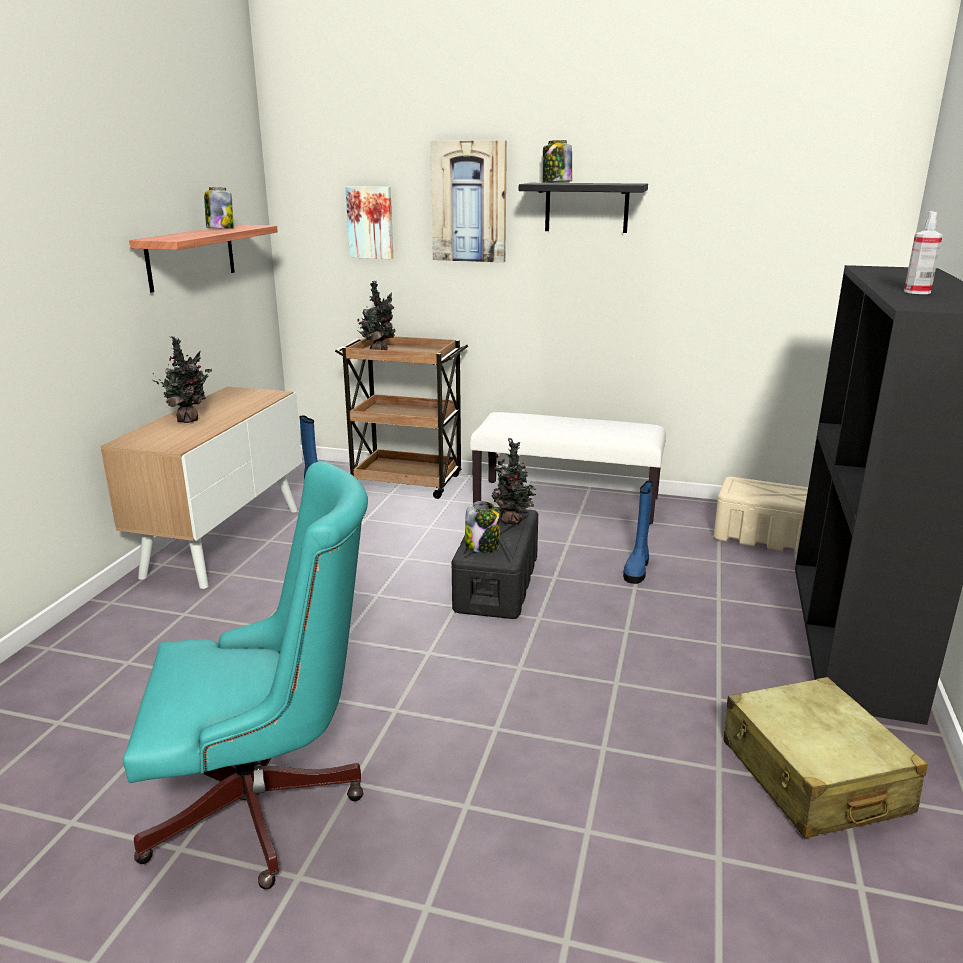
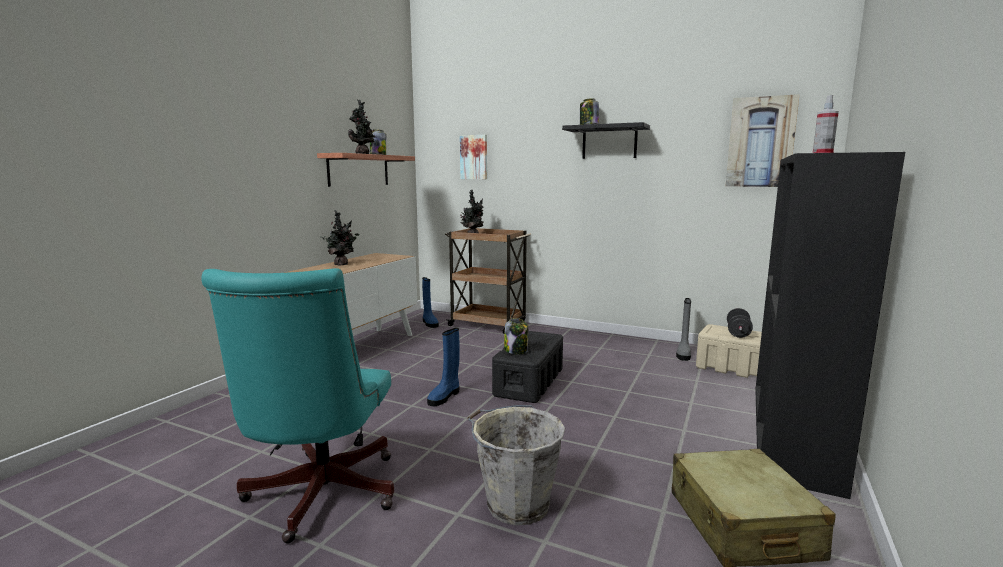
camera: 10 degrees right, 10 degrees down
turquoise office chair [123,461,368,889] -> turquoise office chair turned 90 degrees clockwise [201,268,394,543]
picture [430,141,507,263] -> picture moved to [726,94,800,187]
white bench [470,412,666,524] -> none
potted plant [491,438,536,525] -> potted plant moved to [348,100,376,154]
blue boot [623,481,653,584] -> blue boot moved to [427,328,460,406]
none -> grey bucket [467,405,565,525]
none -> grey boot [676,298,691,361]
none -> black dumbbell [727,308,753,338]

